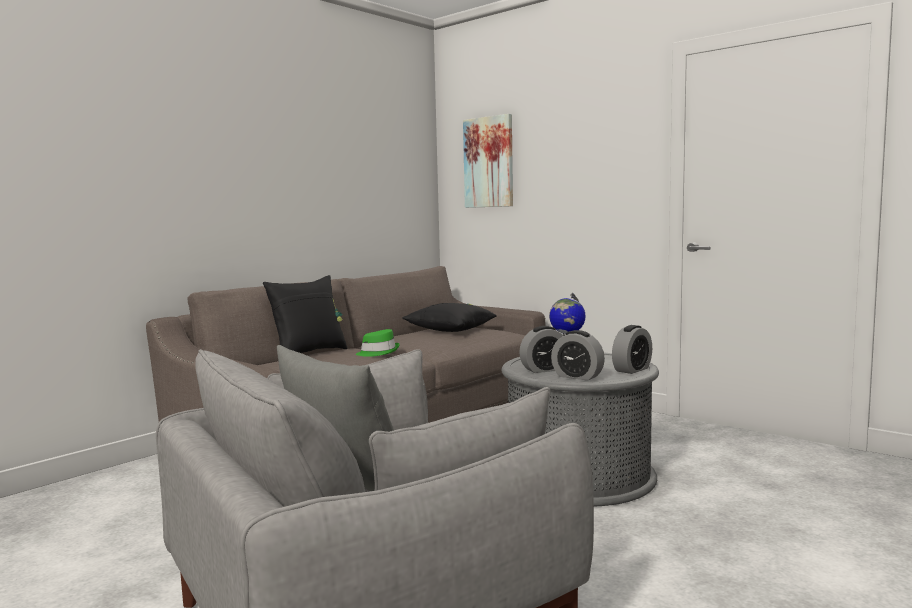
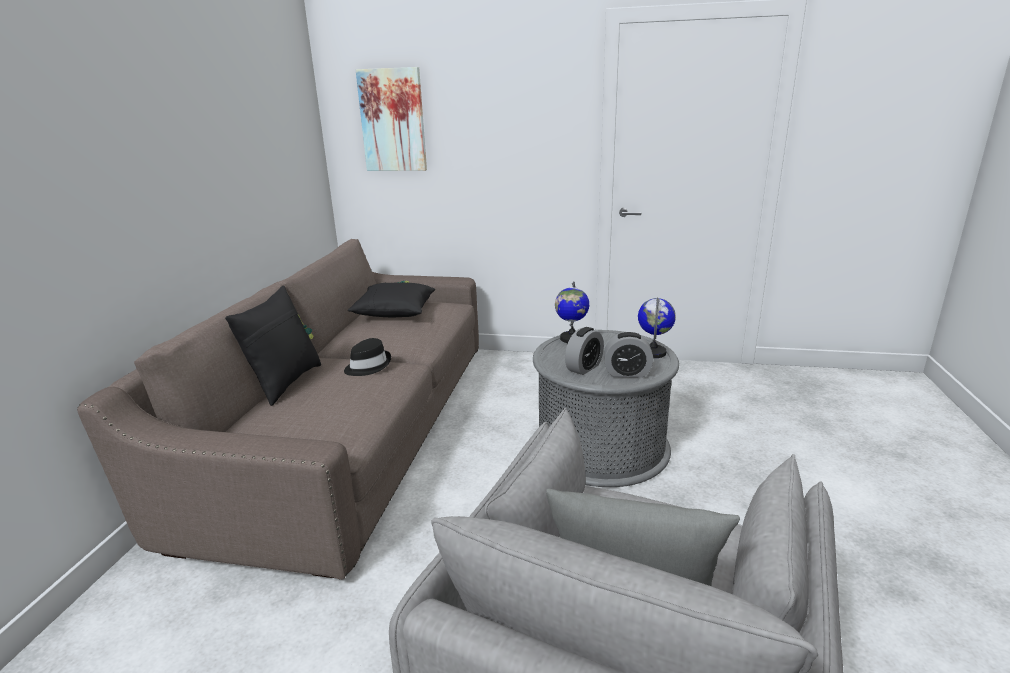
camera: 30 degrees left, 15 degrees up
green hat [356,329,400,357] -> black hat [344,338,391,376]
alarm clock [612,325,652,374] -> globe [638,297,676,358]

